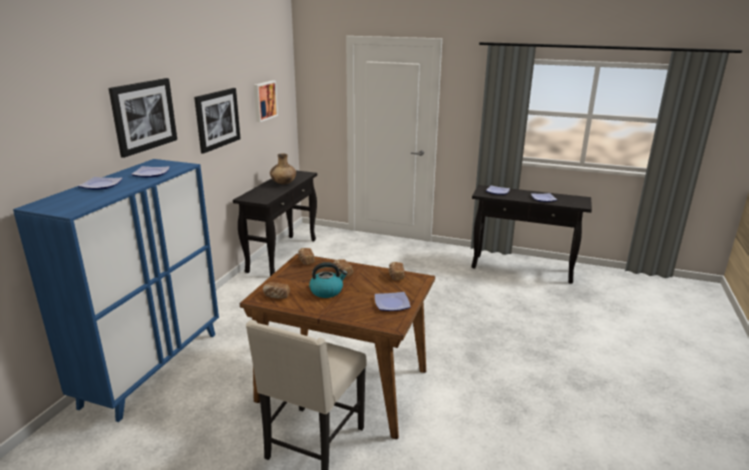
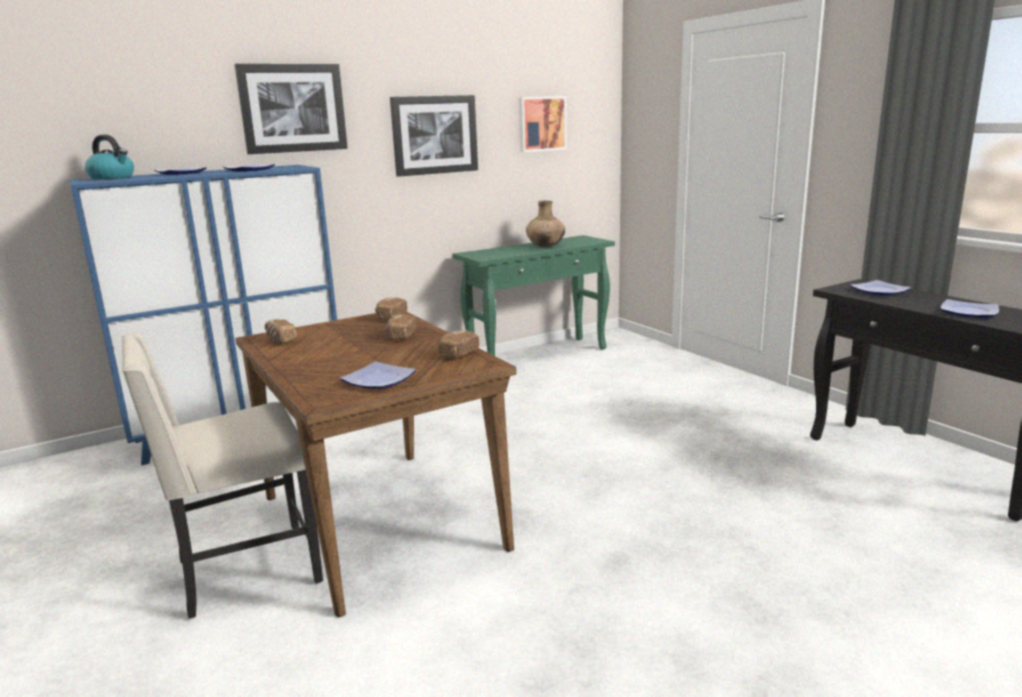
camera: 40 degrees right, 5 degrees down
black console table [233,171,317,276] -> green console table [452,235,615,356]
kettle [309,262,348,298] -> kettle moved to [85,135,134,179]

